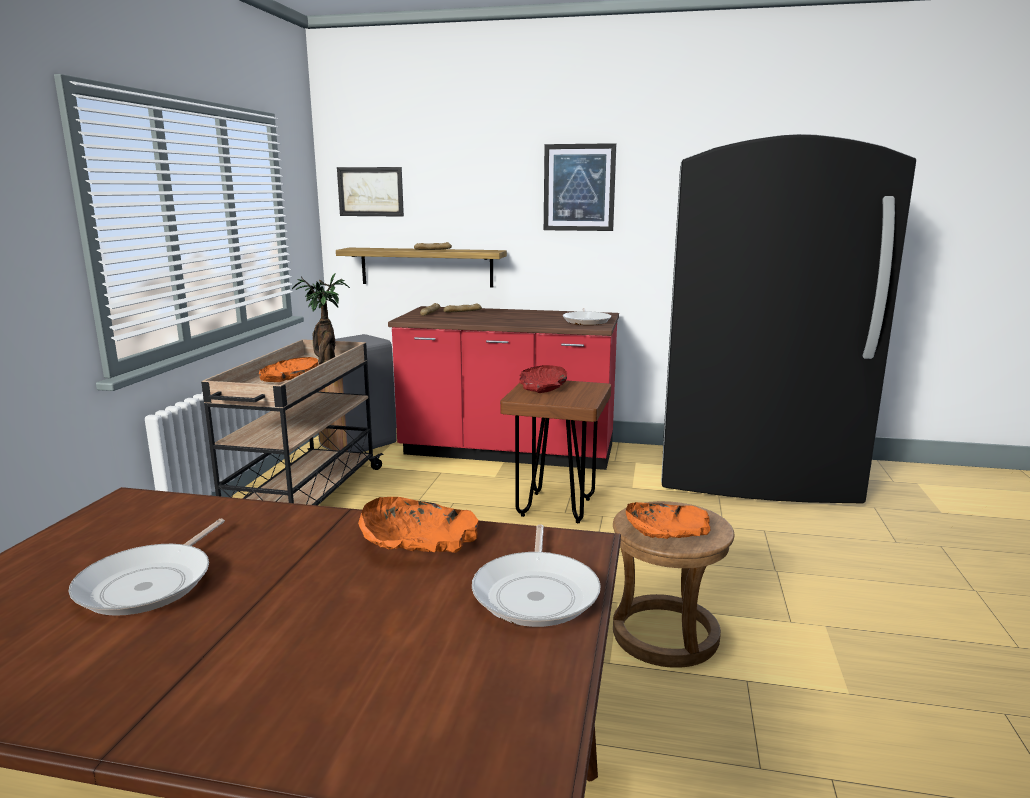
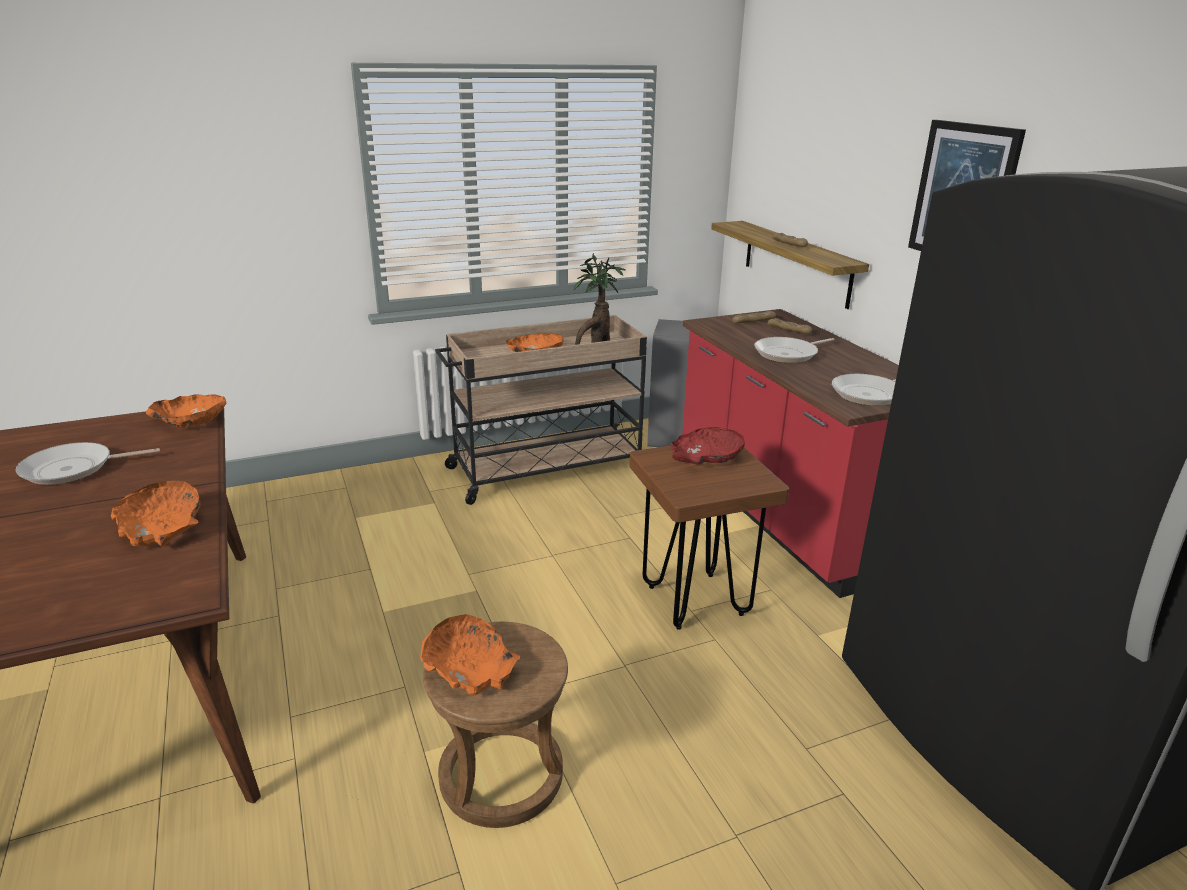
camera: 55 degrees right, 10 degrees up
picture [337,167,404,217] -> none
frying pan [472,524,601,627] -> frying pan moved to [754,337,834,363]
none -> orange bowl [146,394,226,428]

